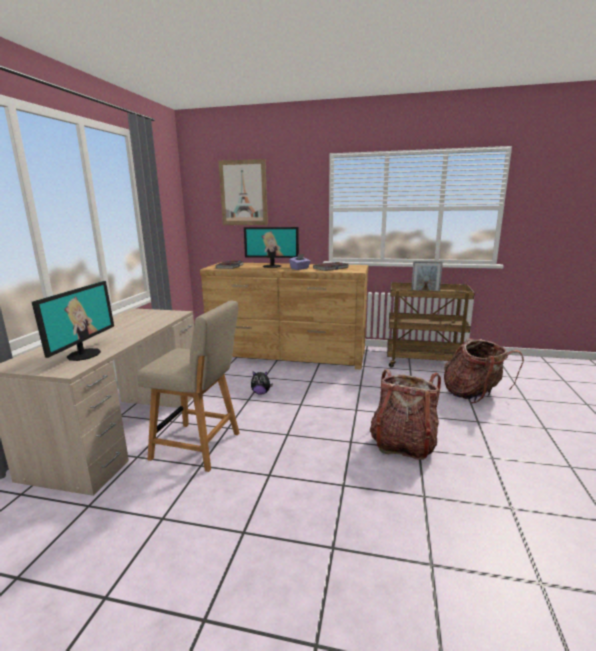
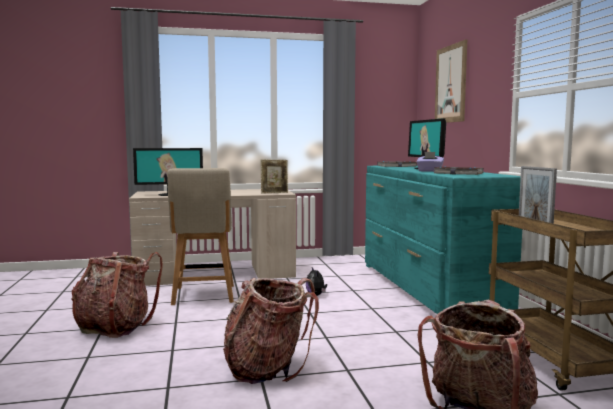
camera: 65 degrees right, 10 degrees down
brown dresser [200,262,368,370] -> turquoise dresser [365,165,522,314]
none -> backpack [71,252,163,338]
none -> picture frame [261,160,288,194]

